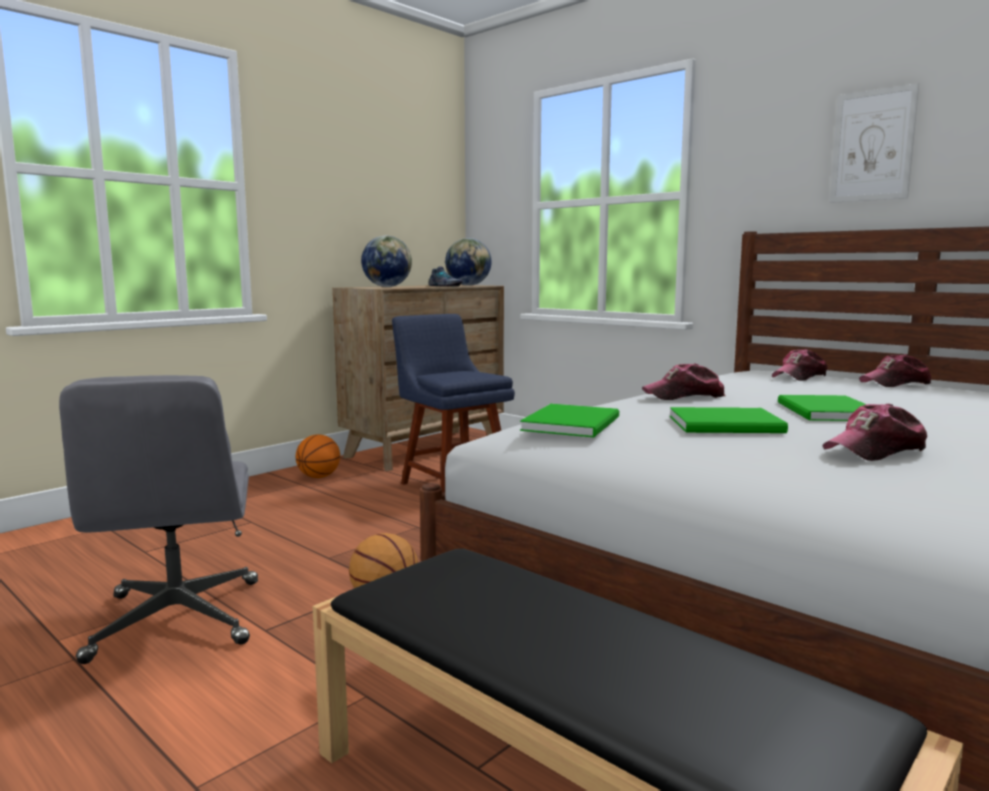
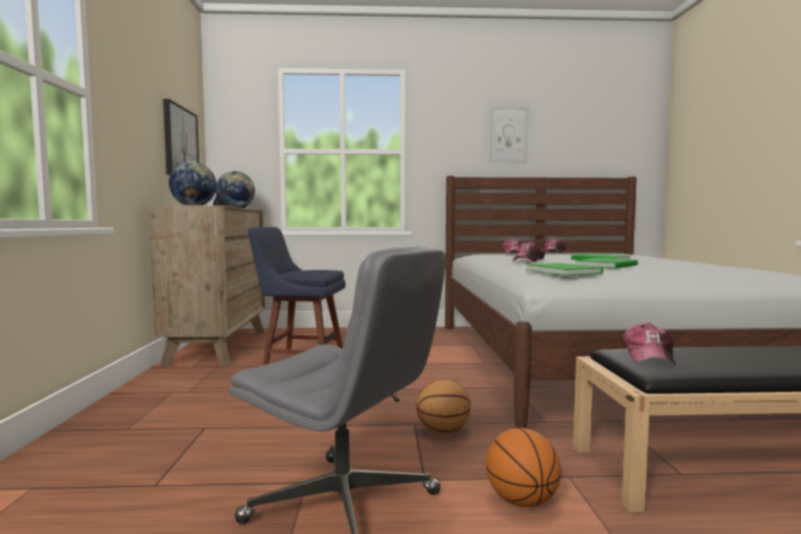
camera: 45 degrees left, 5 degrees down
basketball [296,435,340,478] -> basketball moved to [486,428,561,507]
cap [823,403,927,461] -> cap moved to [623,322,676,366]
none -> picture [163,99,199,175]

